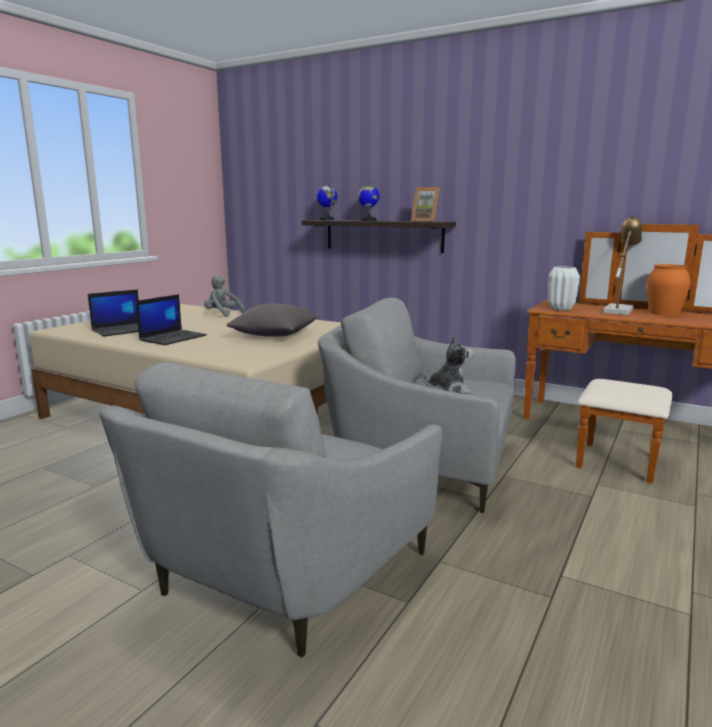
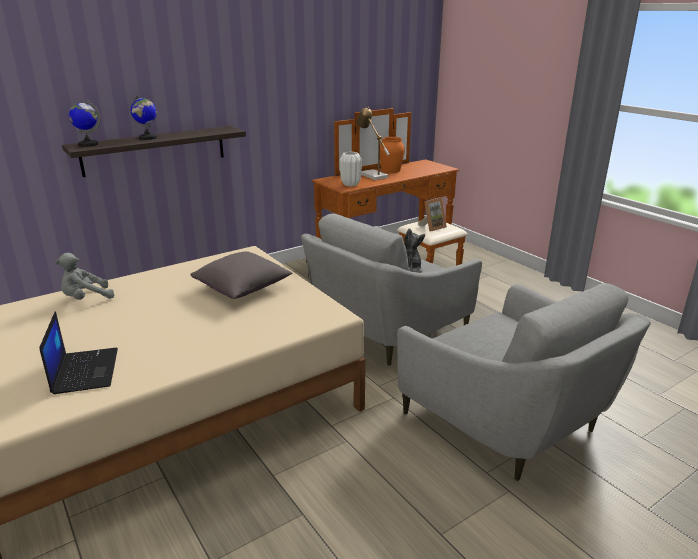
camera: 65 degrees left, 10 degrees up
laptop [136,294,207,345] -> none
picture frame [411,187,440,222] -> picture frame moved to [419,198,447,232]

